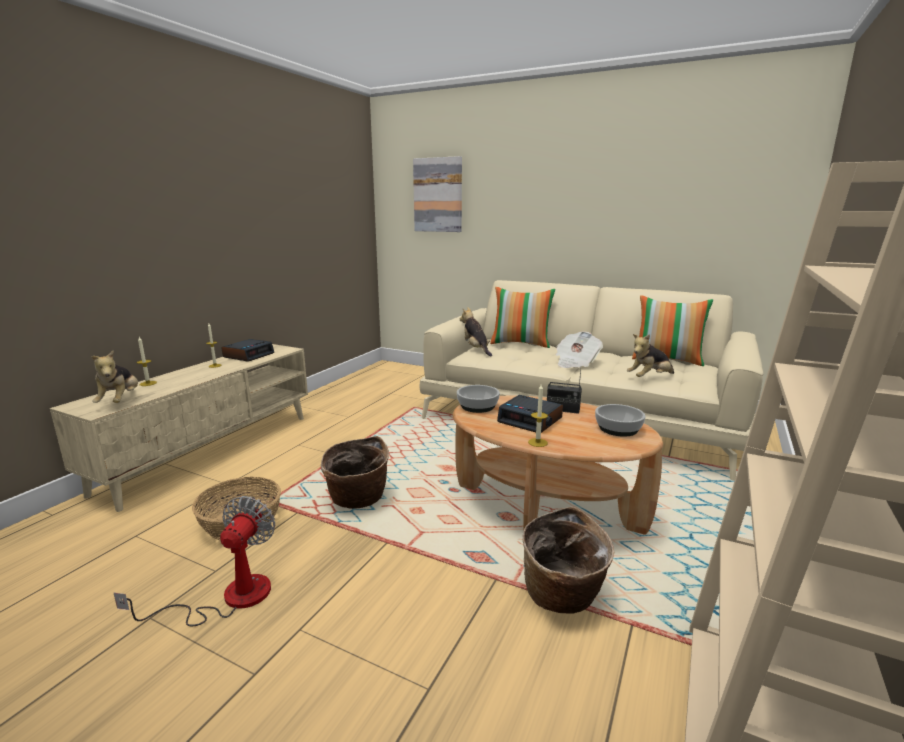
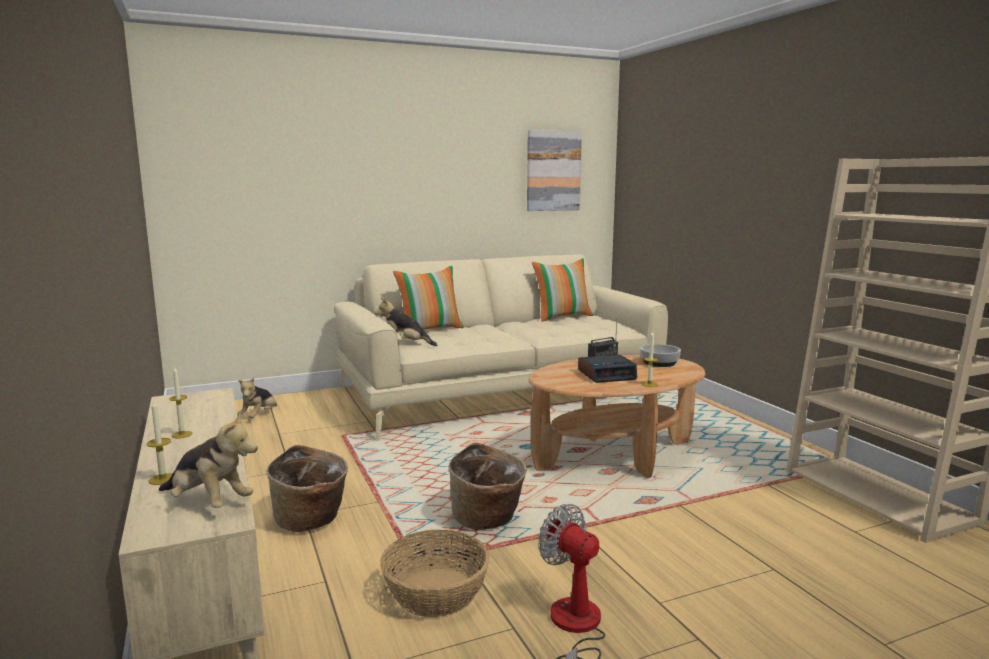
camera: 50 degrees left, 5 degrees down
alarm clock [222,339,274,362] -> none
picture [413,156,462,232] -> picture moved to [527,130,582,211]
bowl [457,385,500,413] -> none
basket [522,507,614,614] -> basket moved to [266,445,348,532]
newspaper [555,331,603,368] -> none
plush toy [627,334,674,377] -> plush toy moved to [237,377,277,418]

